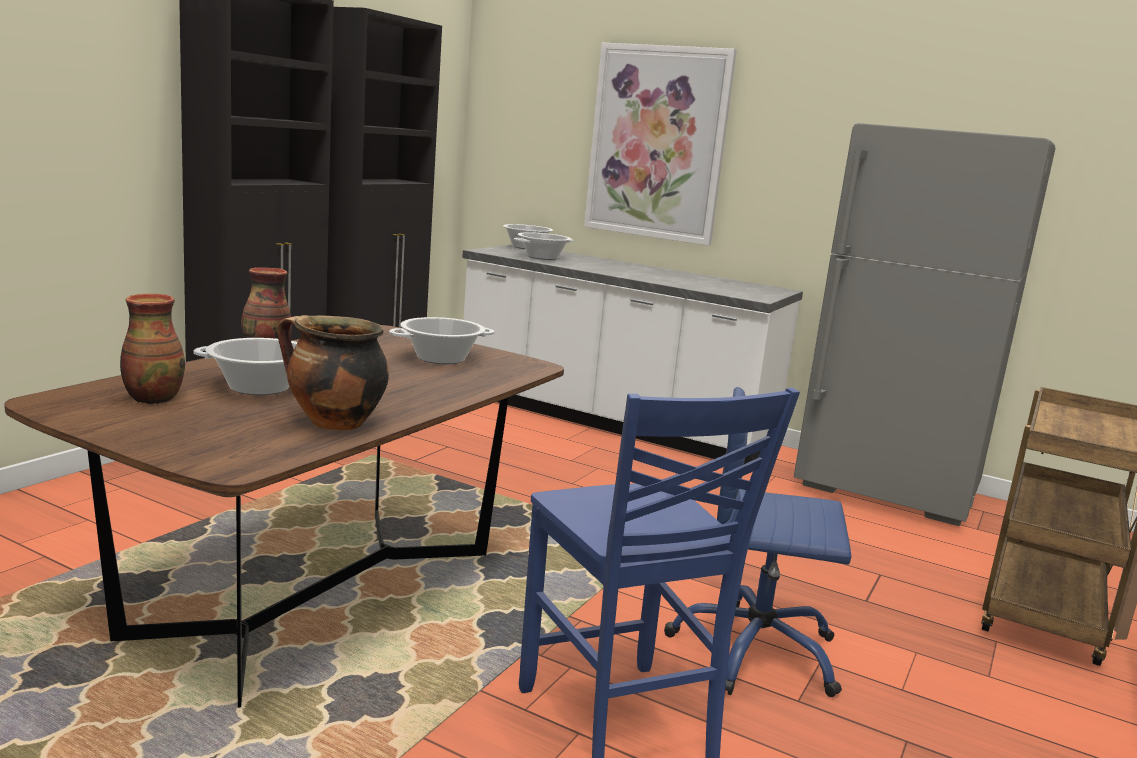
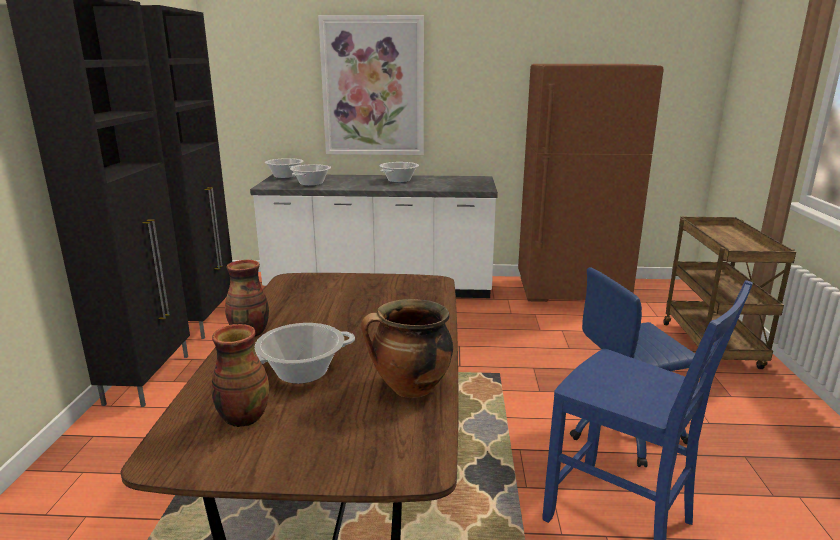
camera: 25 degrees left, 5 degrees up
cooking pot [389,317,495,364] -> cooking pot moved to [380,162,419,183]
grey fridge [794,123,1056,526] -> brown fridge [518,64,664,302]

